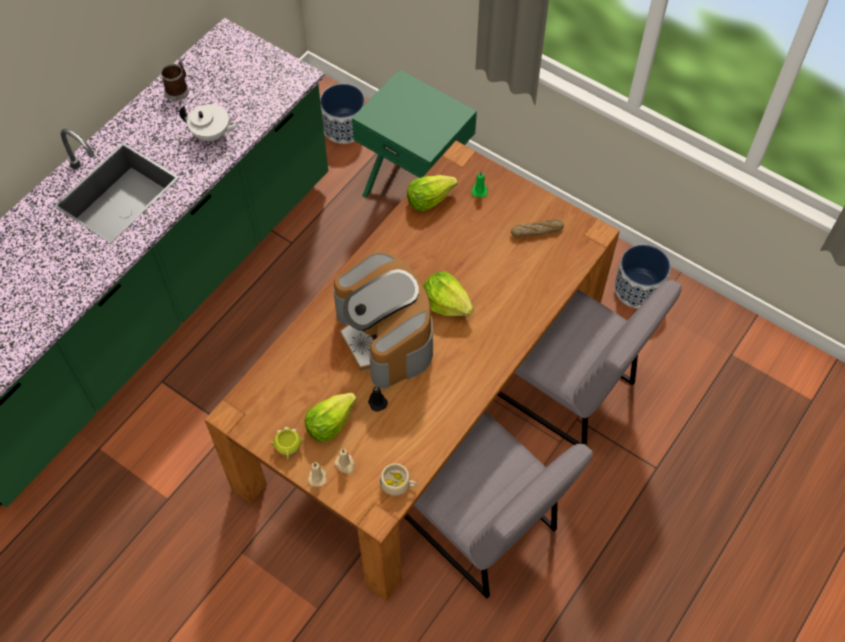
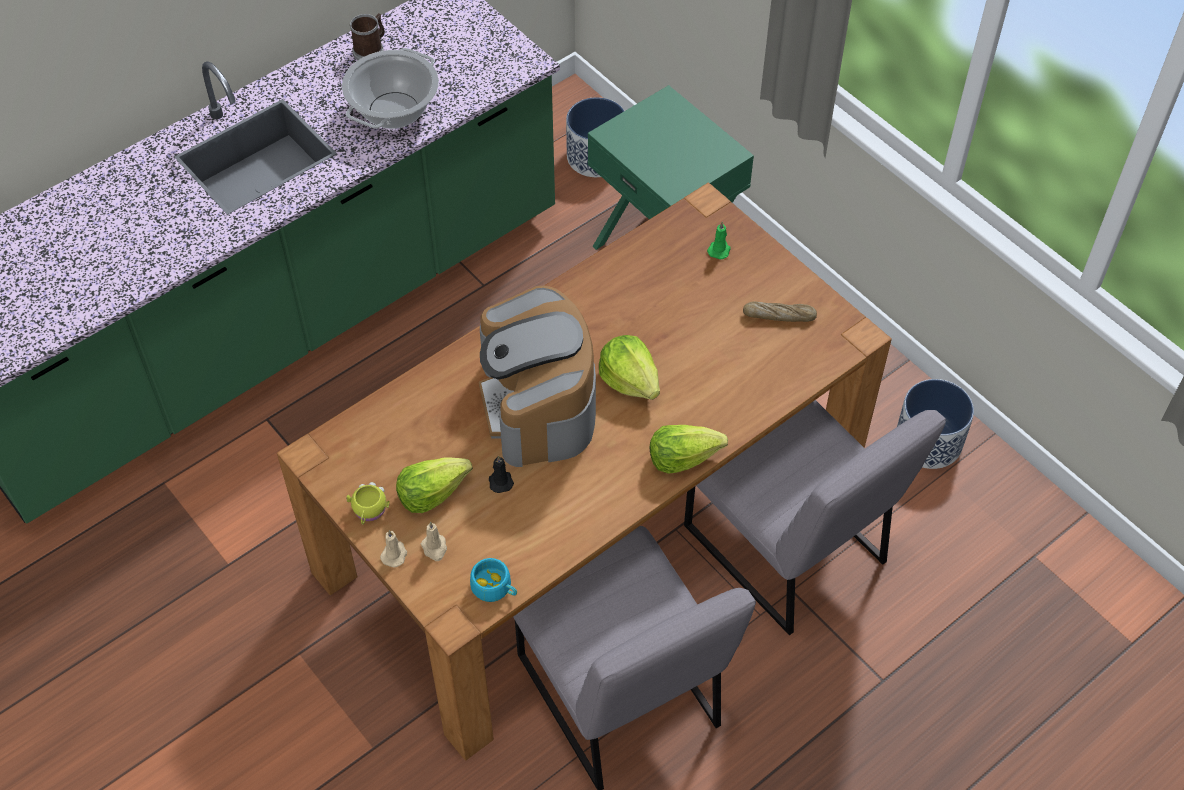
camera: 15 degrees right, 5 degrees down
white teapot [179,104,239,143] -> cooking pot [342,48,439,129]
beige cup [380,463,418,496] -> turquoise cup [470,558,517,602]
lettuce [407,175,458,211] -> lettuce moved to [650,425,728,474]

